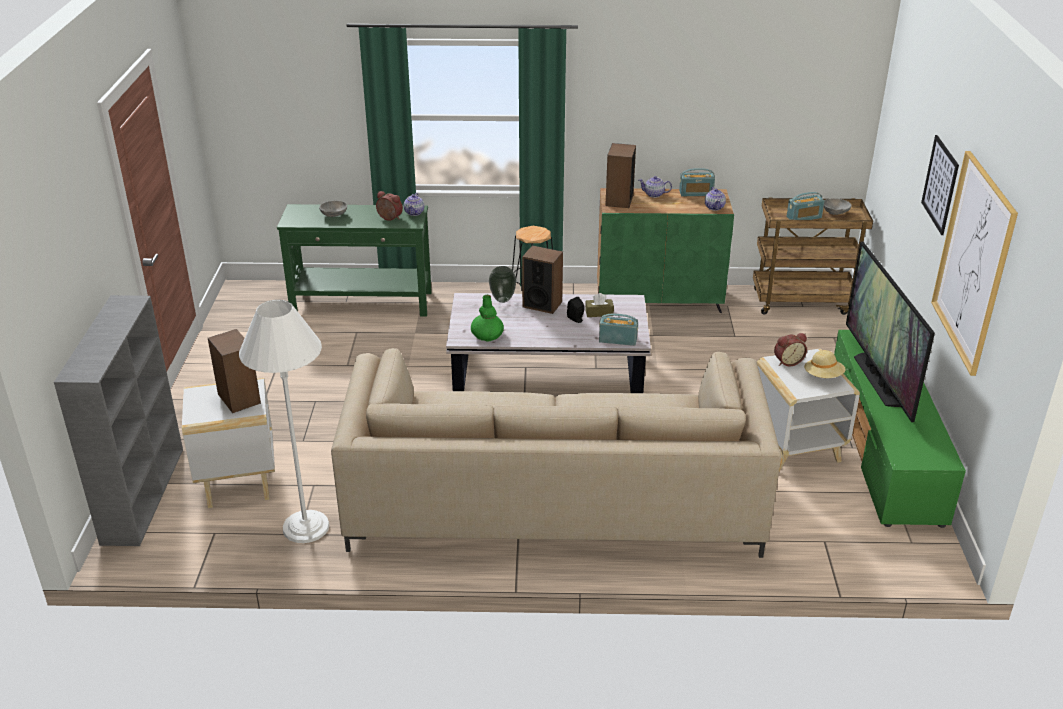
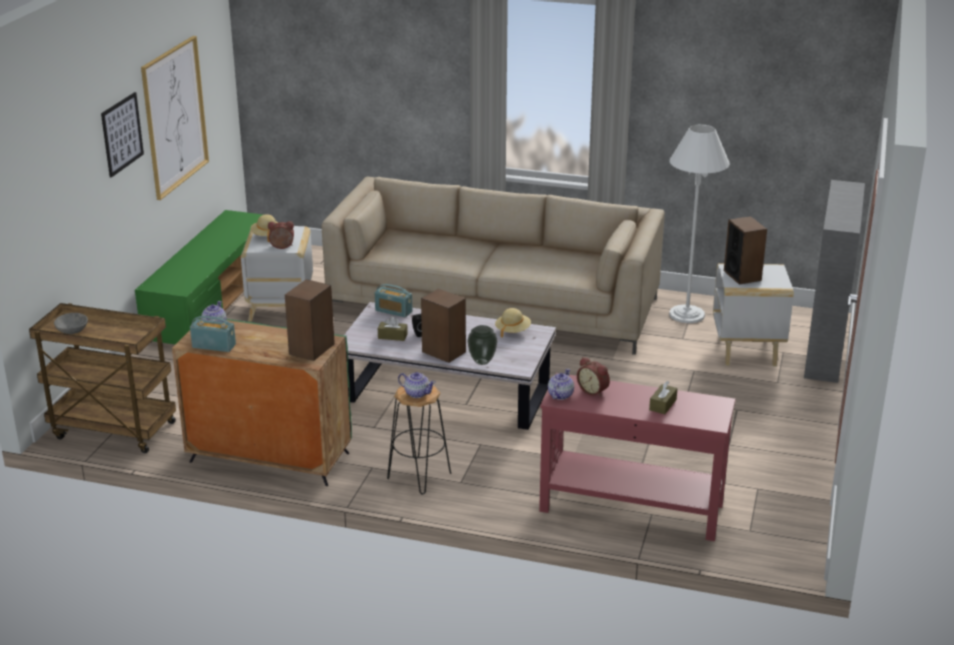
camera: 165 degrees left, 5 degrees down
green console table [277,204,432,317] -> red console table [539,373,735,541]
grey bowl [319,201,347,217] -> brown tissue box [649,381,677,414]
green vase [471,295,504,342] -> beige hat [495,308,531,338]
teapot [638,176,672,198] -> teapot moved to [398,372,436,398]
radio [787,192,825,220] -> none
television [846,241,935,422] -> none

